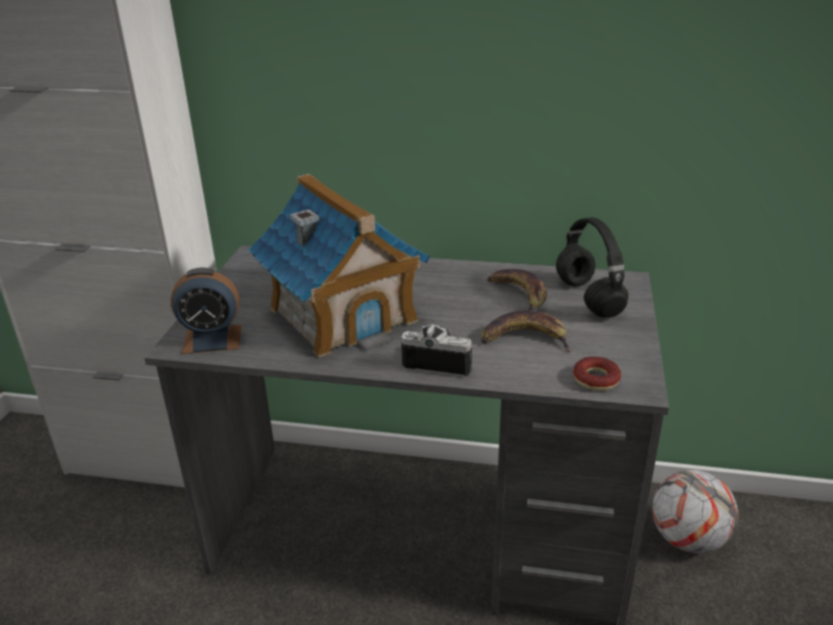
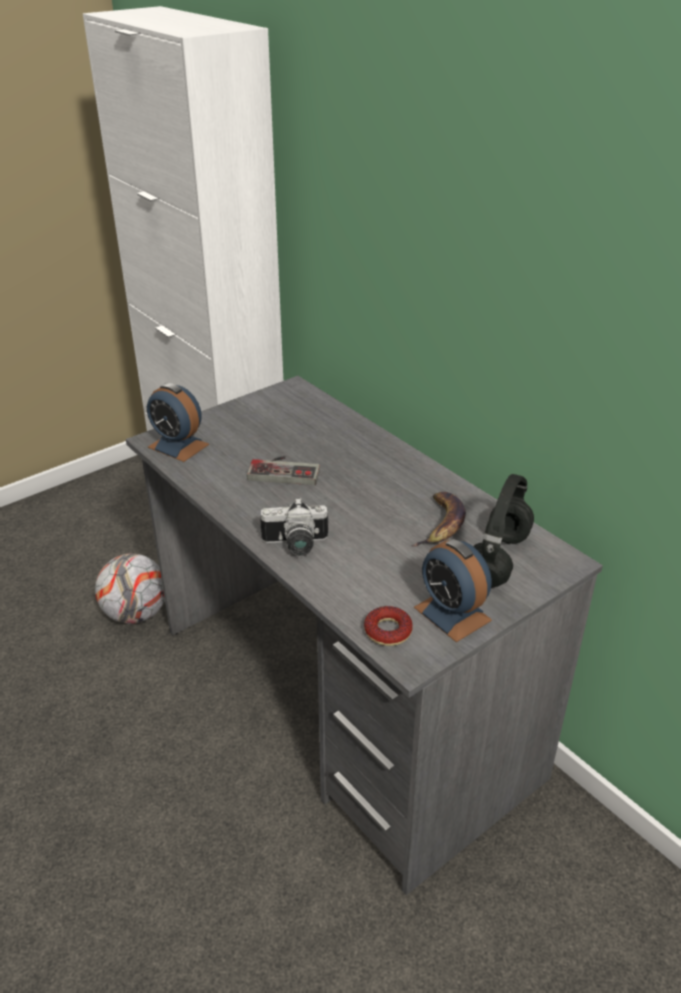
camera: 40 degrees right, 5 degrees up
toy house [248,174,430,357] -> game controller [247,456,320,485]
camera [401,324,472,377] -> camera turned 120 degrees clockwise [260,498,328,556]
banana [481,310,571,352] -> none
football [652,470,738,553] -> football moved to [95,553,165,624]
none -> alarm clock [414,539,492,642]

